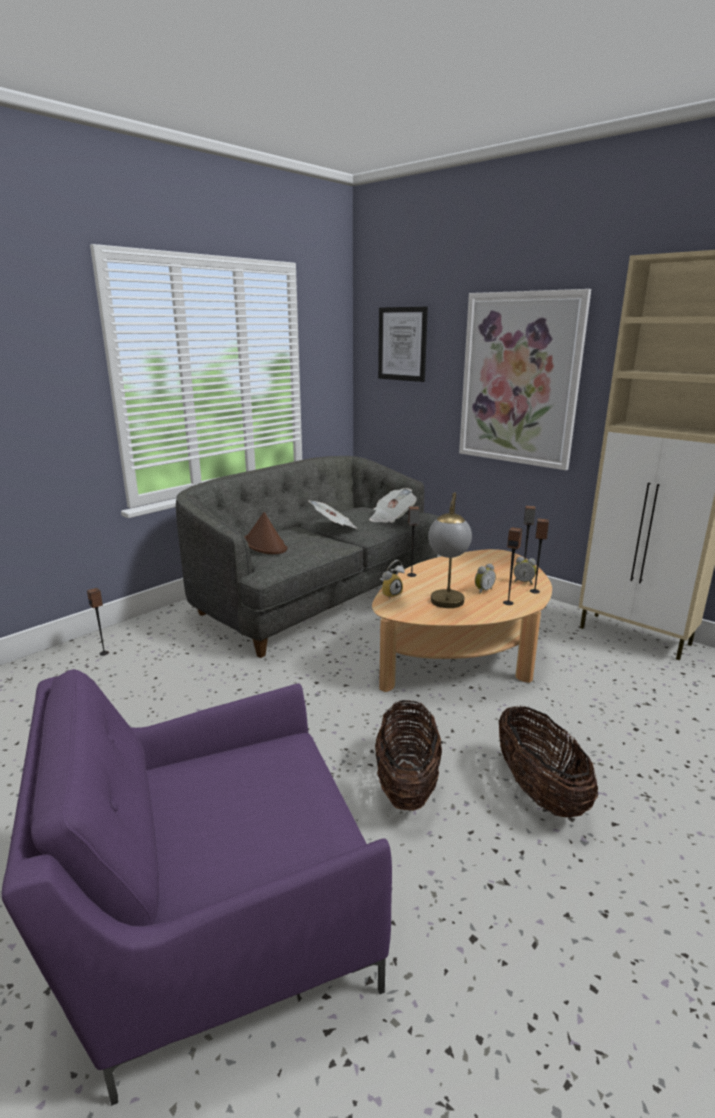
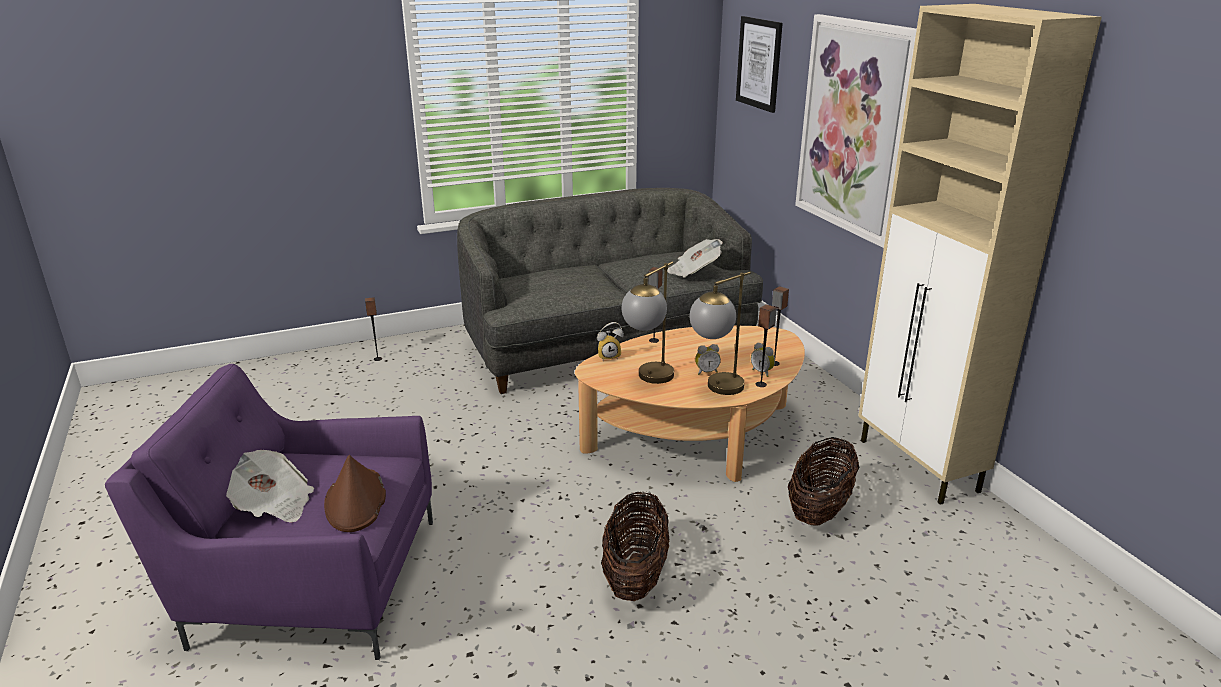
camera: 25 degrees right, 5 degrees up
brown hat [245,512,287,554] -> brown hat moved to [324,455,386,532]
newspaper [308,500,357,528] -> newspaper moved to [226,450,314,523]
basket [375,699,442,811] -> basket moved to [788,437,859,526]
speaker [503,527,522,605] -> table lamp [690,272,751,395]

